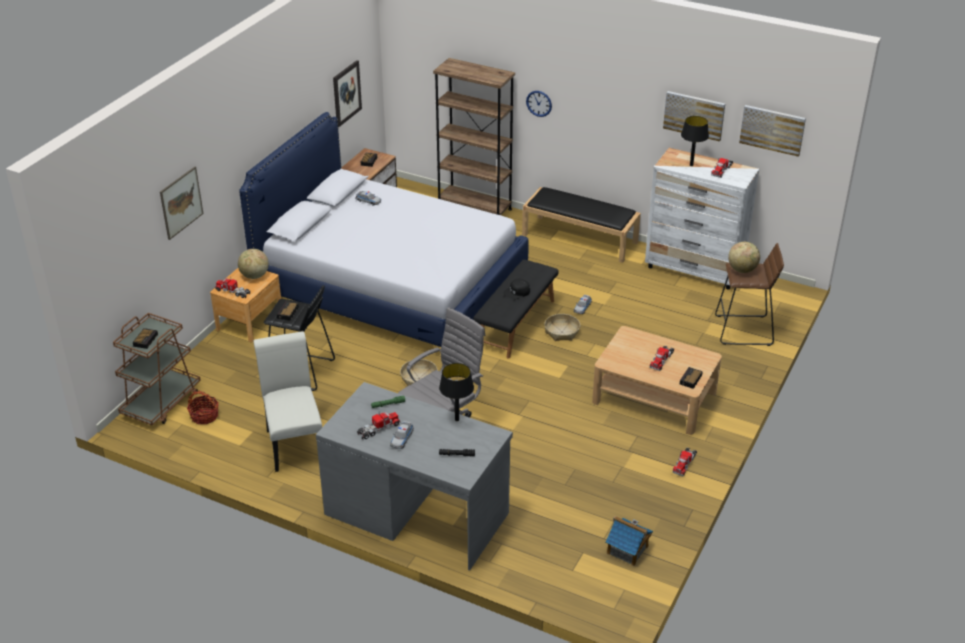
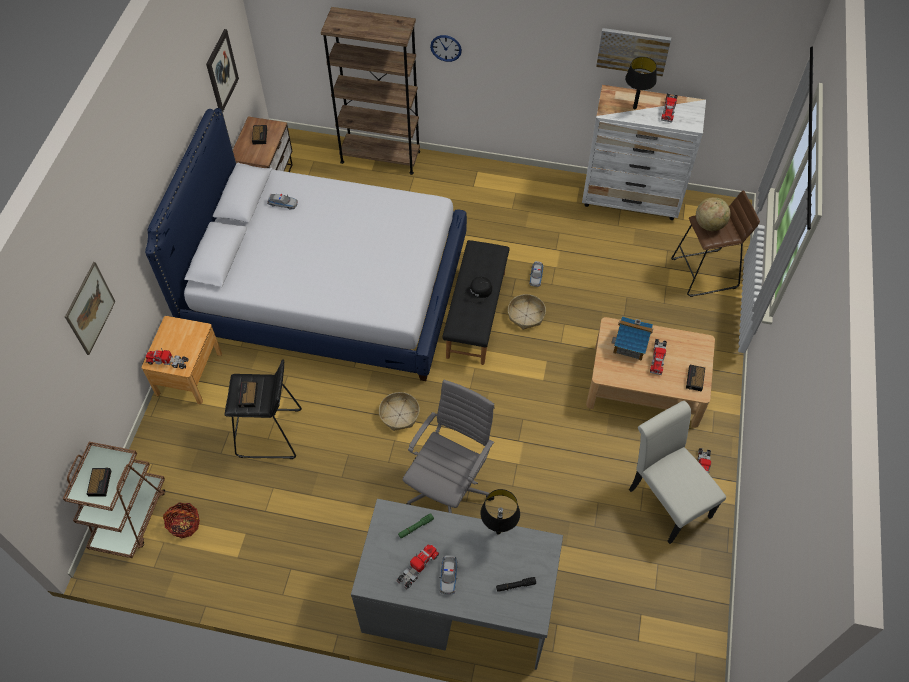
camera: 15 degrees left, 20 degrees up
globe [238,249,269,279] -> none
white chair [253,331,322,472] -> white chair moved to [629,401,726,544]
black bench [522,187,641,263] -> none
toy house [605,516,653,566] -> toy house moved to [611,316,653,361]
picture [739,105,806,157] -> none

